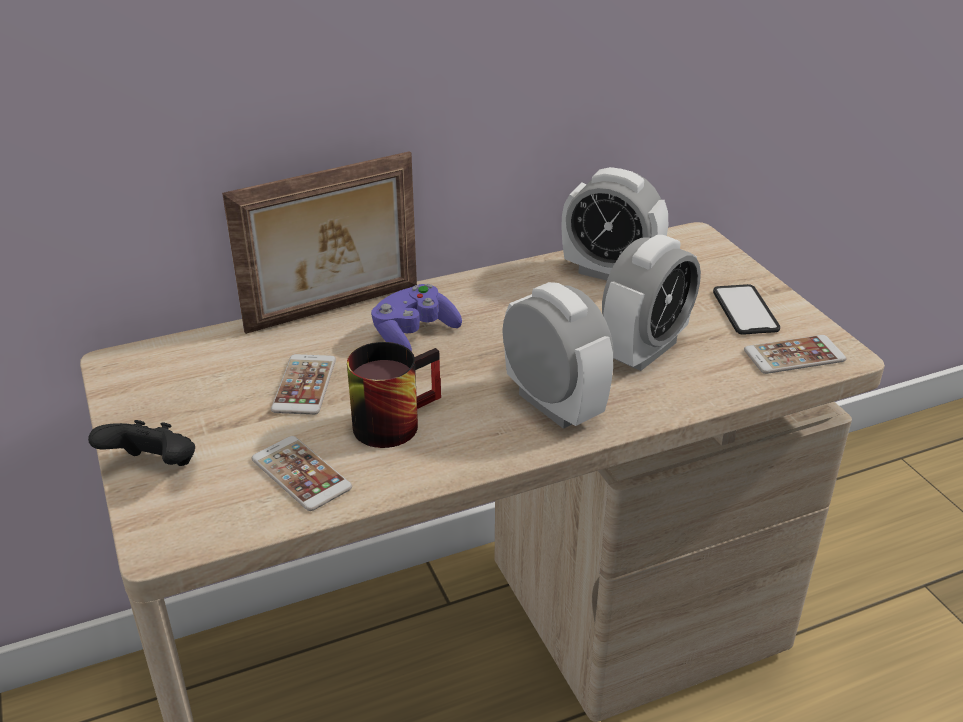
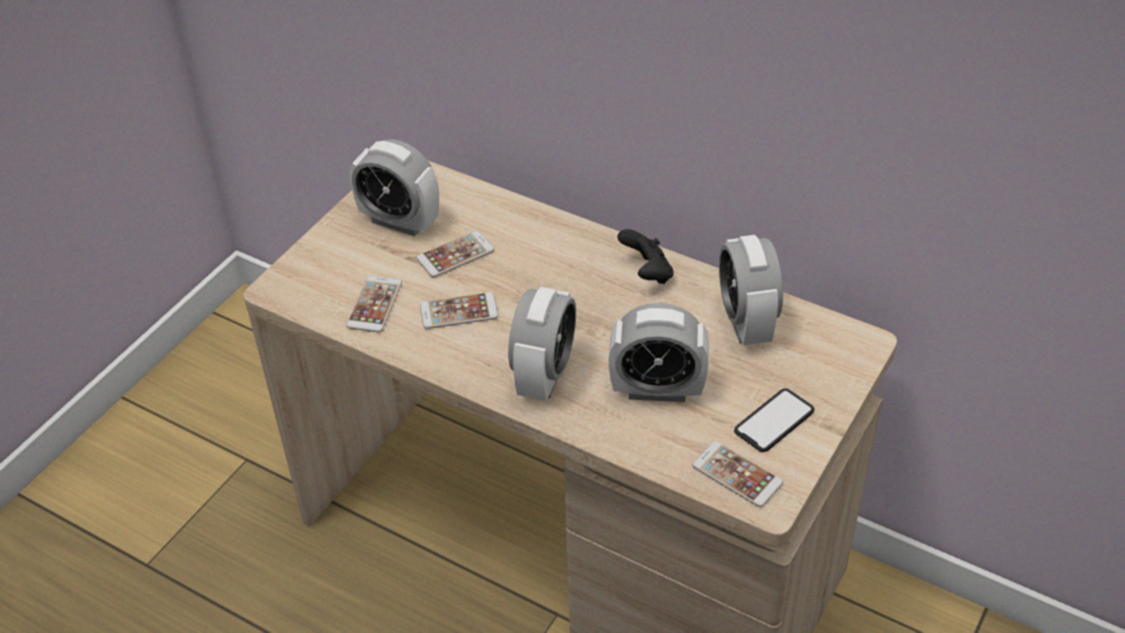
camera: 55 degrees right, 10 degrees up
black game controller [88,420,195,466] -> black game controller moved to [617,229,674,284]
picture frame [222,151,417,334] -> none
mug [347,342,441,448] -> phone [420,292,499,329]
purple game controller [371,284,462,351] -> none
none -> alarm clock [350,139,439,236]

